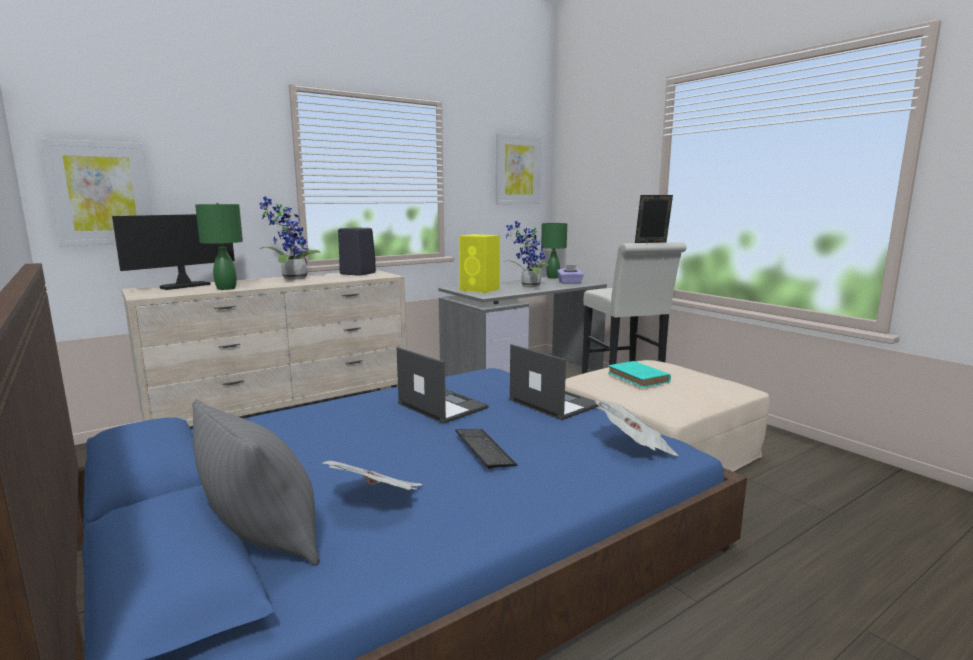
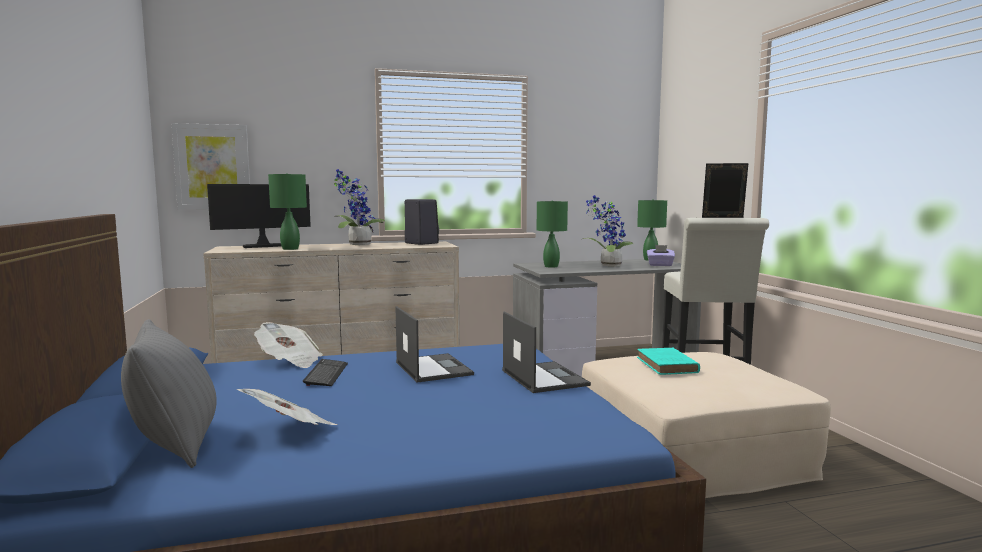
camera: 20 degrees right, 5 degrees down
keyboard [455,429,518,470] -> keyboard moved to [303,359,348,386]
yellow speaker [459,234,500,293] -> green table lamp [537,200,568,268]
picture [496,133,541,204] -> none
newspaper [595,401,679,456] -> newspaper moved to [254,322,323,368]

